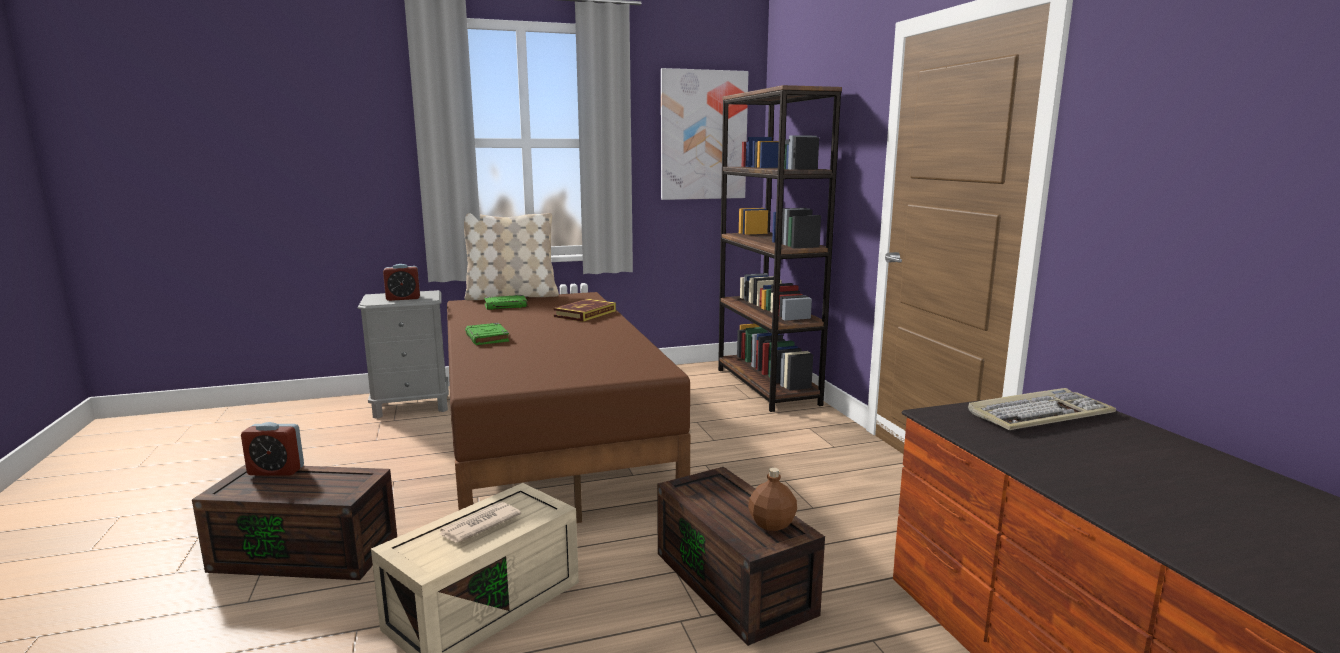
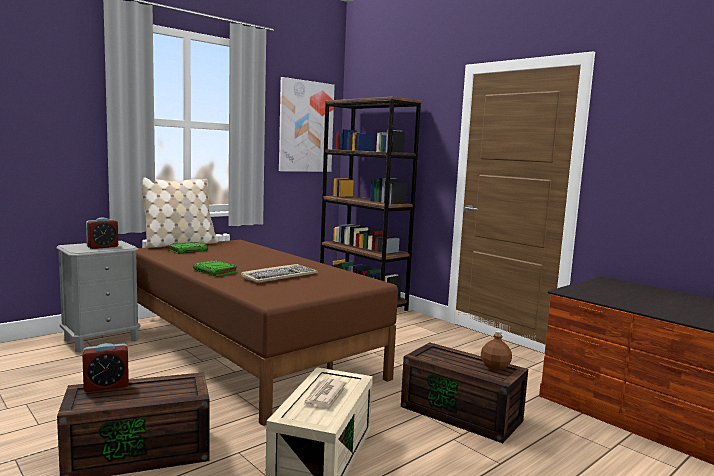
camera: 25 degrees left, 5 degrees down
book [553,299,616,322] -> none
keyboard [968,388,1116,430] -> keyboard moved to [241,264,318,283]

